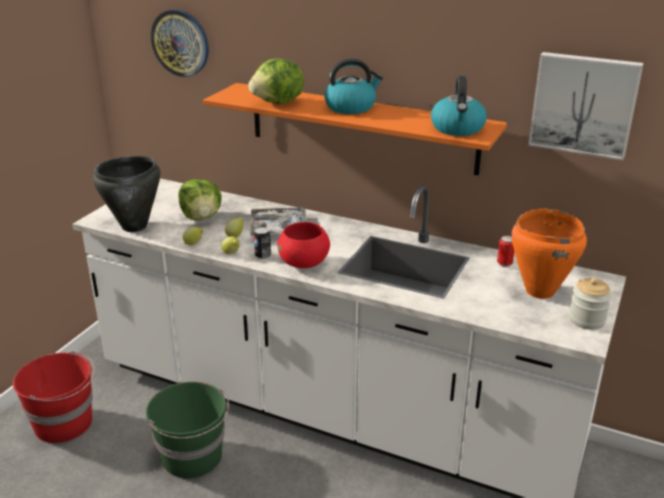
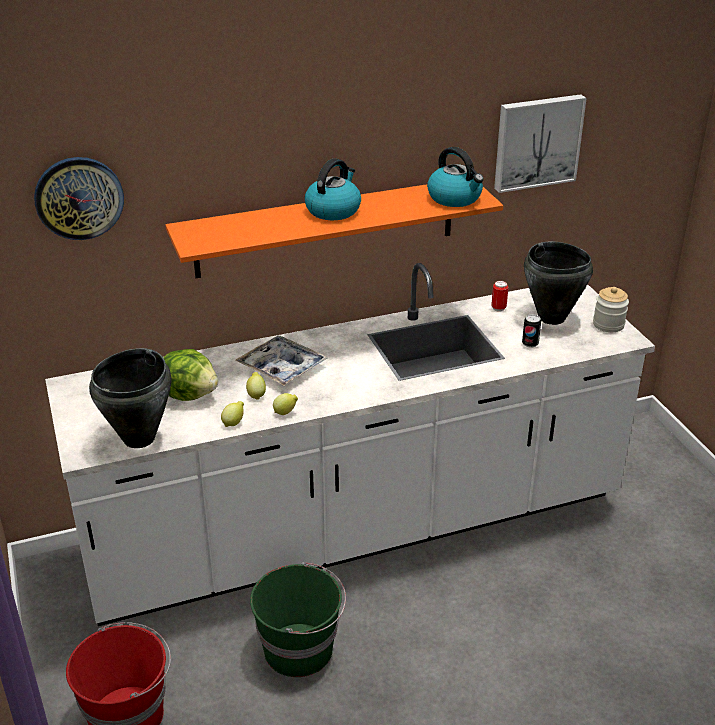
camera: 45 degrees left, 5 degrees up
lettuce [248,58,304,104] -> none
can [254,227,271,259] -> can moved to [522,314,541,348]
red bowl [277,222,330,268] -> none
orange cooking pot [511,209,587,299] -> black cooking pot [524,242,593,325]

